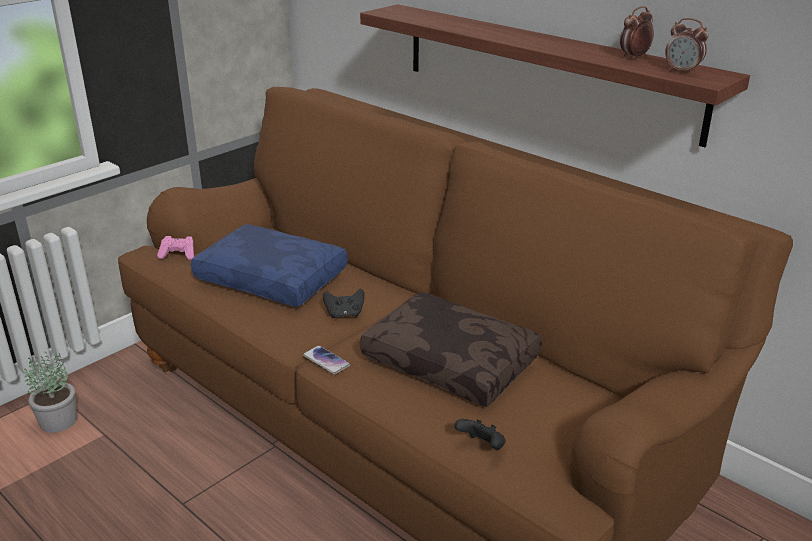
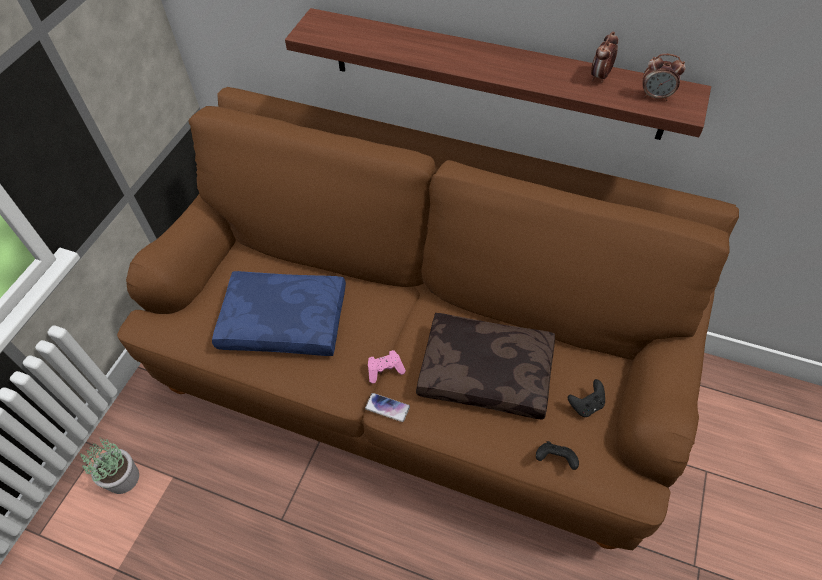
camera: 20 degrees left, 25 degrees up
pink game controller [157,236,194,260] -> pink game controller moved to [368,350,406,384]
black game controller [323,289,365,318] -> black game controller moved to [568,379,605,417]

